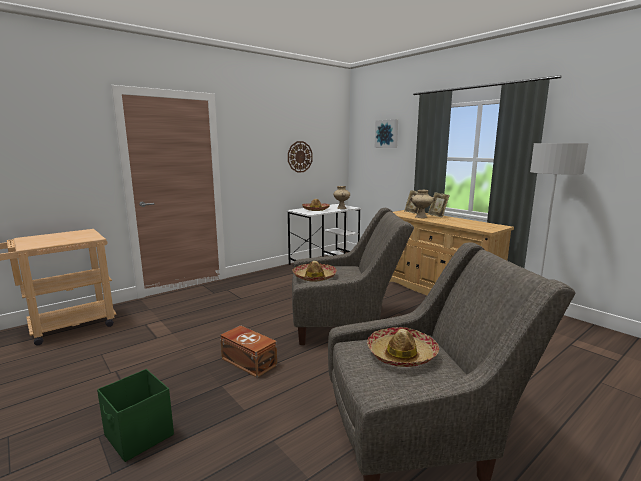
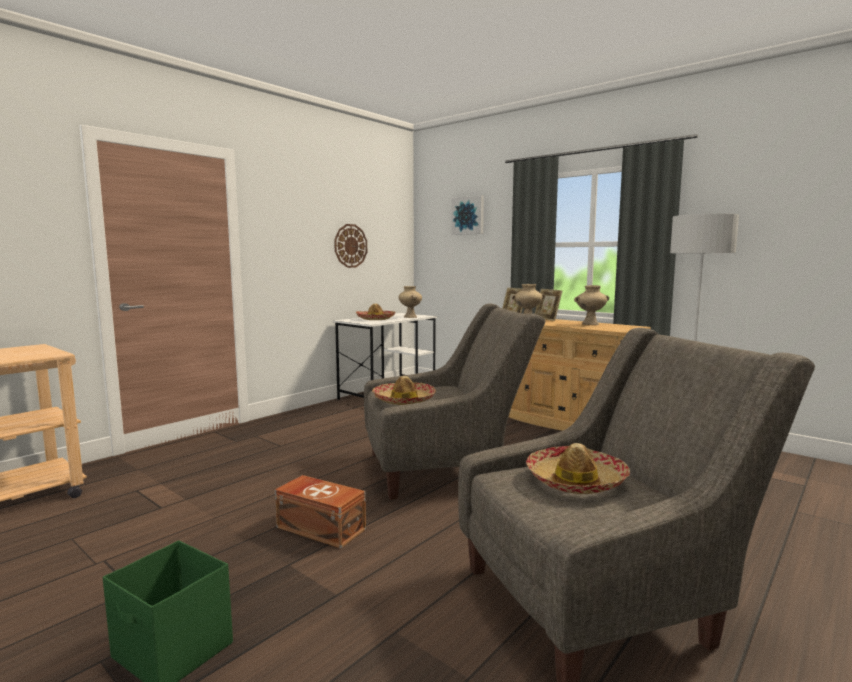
camera: 10 degrees left, 5 degrees down
none -> beige vase [574,285,609,325]

